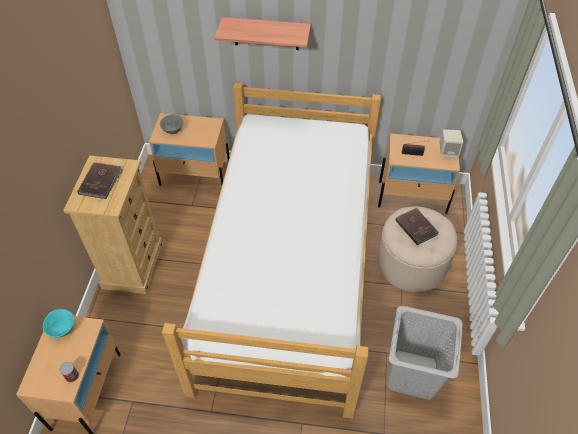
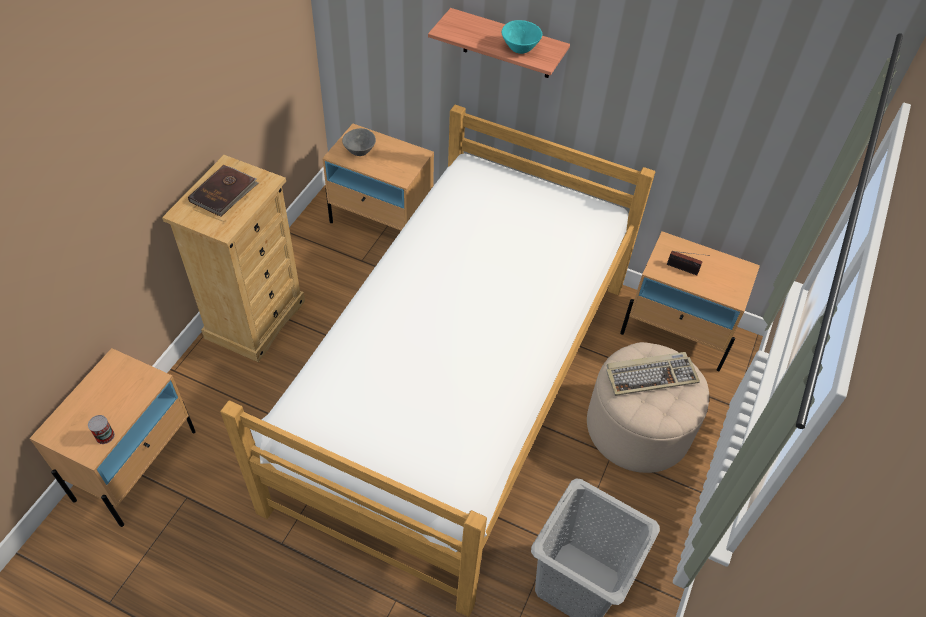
camera: 15 degrees right, 0 degrees up
turquoise bowl [43,309,74,338] -> turquoise bowl moved to [502,20,542,54]
brown book [396,207,439,245] -> keyboard [606,352,700,396]
beige speaker [440,129,463,158] -> none

